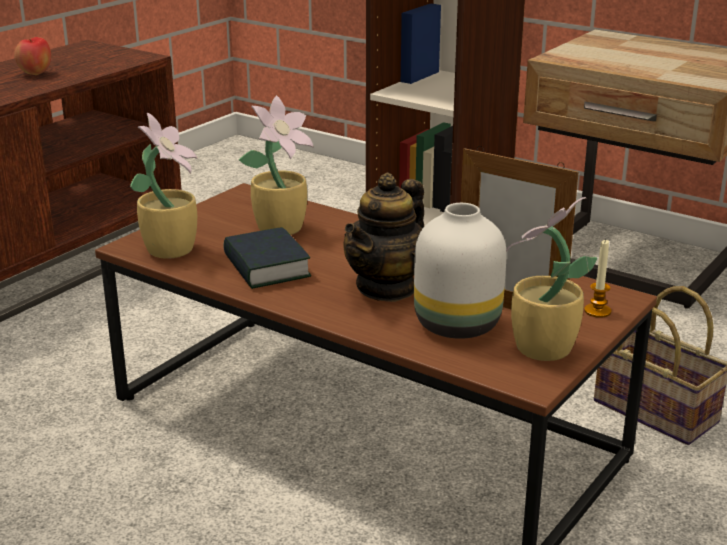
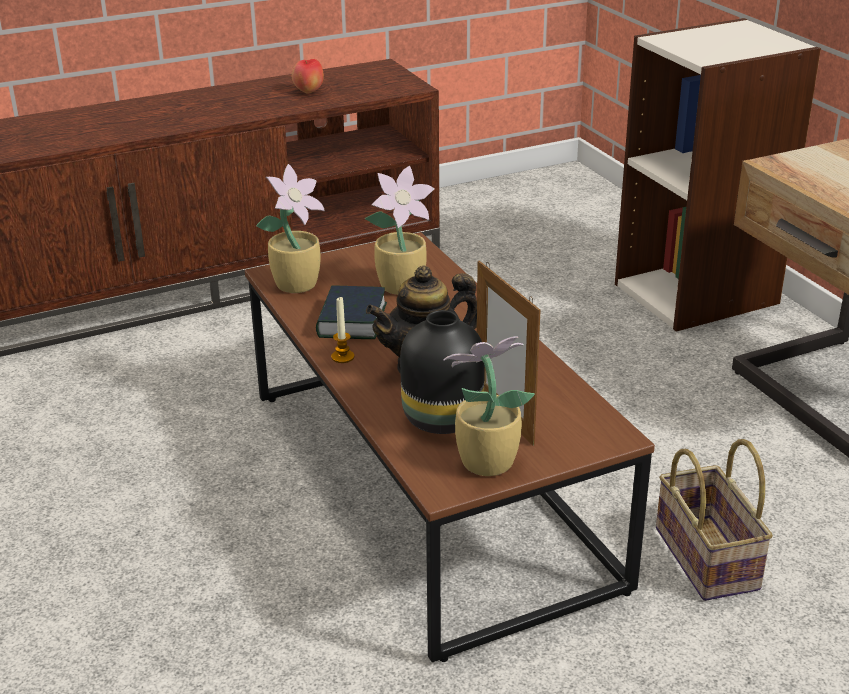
camera: 30 degrees right, 5 degrees up
white vase [414,203,507,339] -> black vase [400,310,485,434]
candle [584,239,611,318] -> candle moved to [331,296,354,363]

